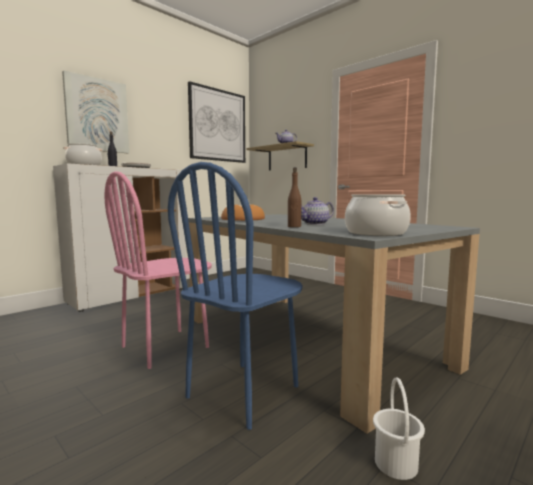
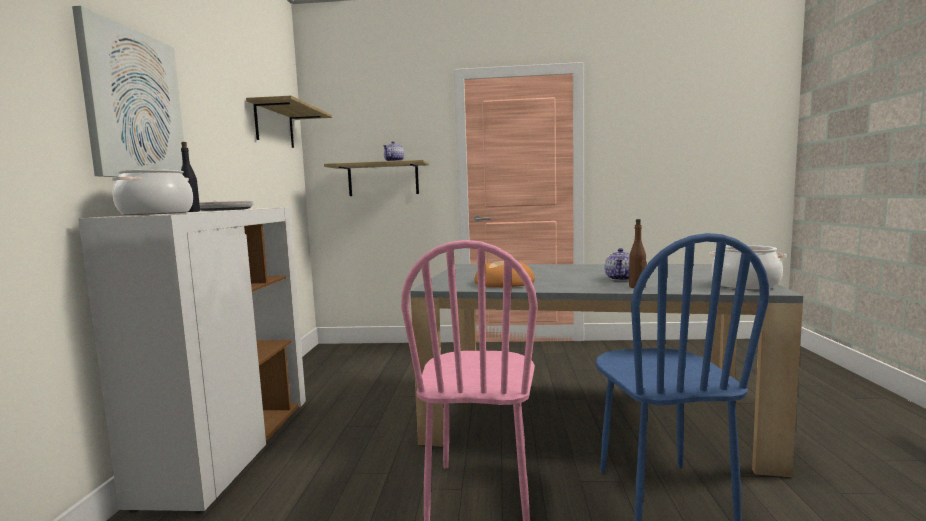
camera: 40 degrees left, 0 degrees up
picture [188,81,245,163] -> shelf [246,96,332,148]
white bucket [373,378,425,480] -> none

